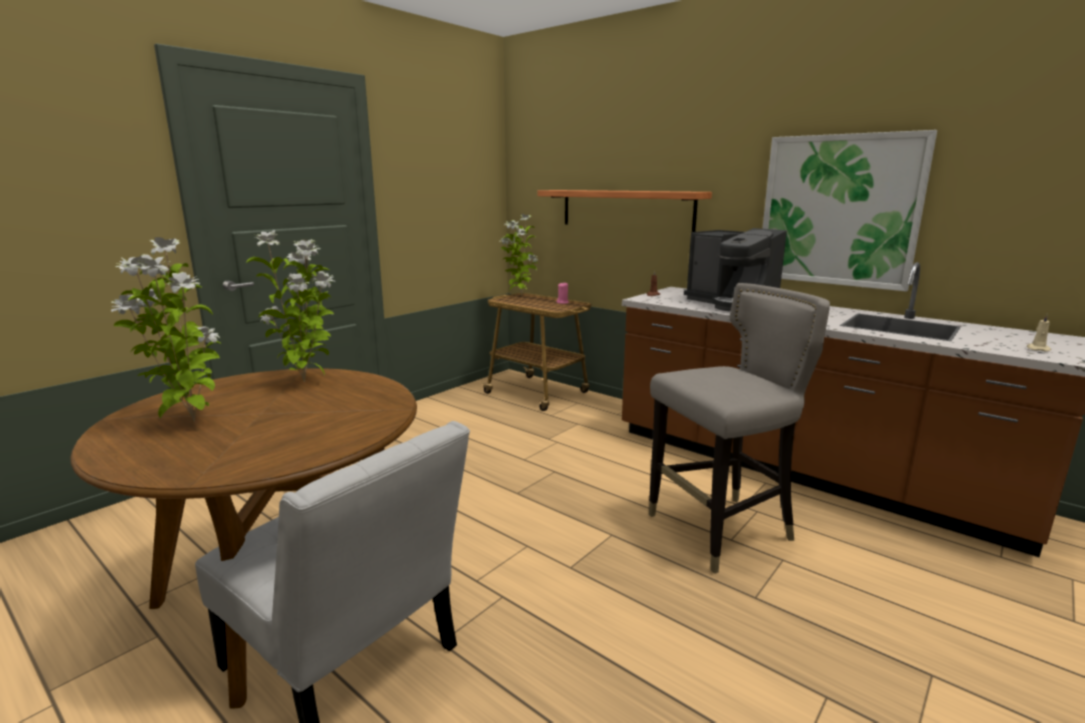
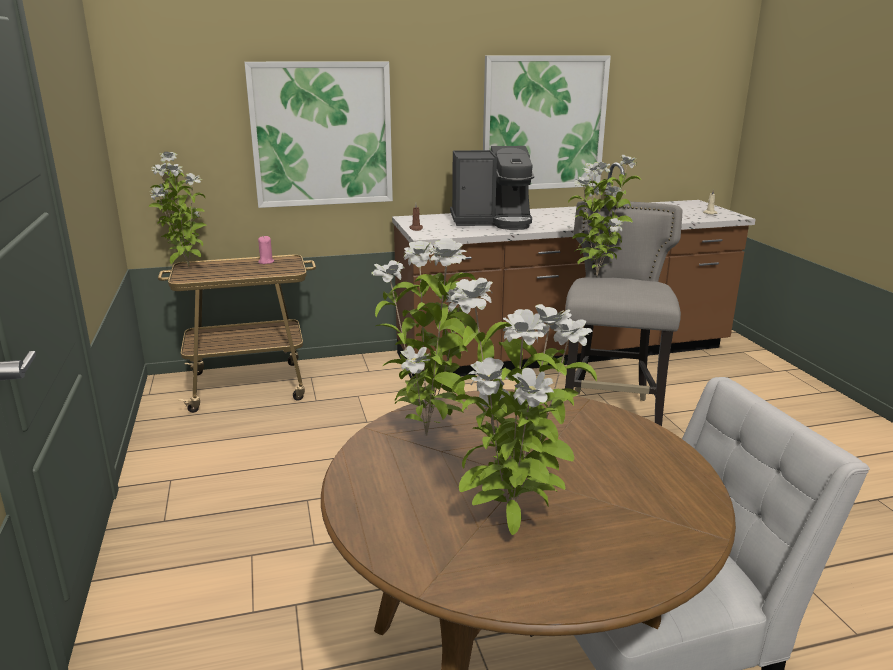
camera: 55 degrees left, 5 degrees up
shelf [537,190,712,232] -> picture [244,61,393,208]
none -> potted plant [568,155,641,276]

